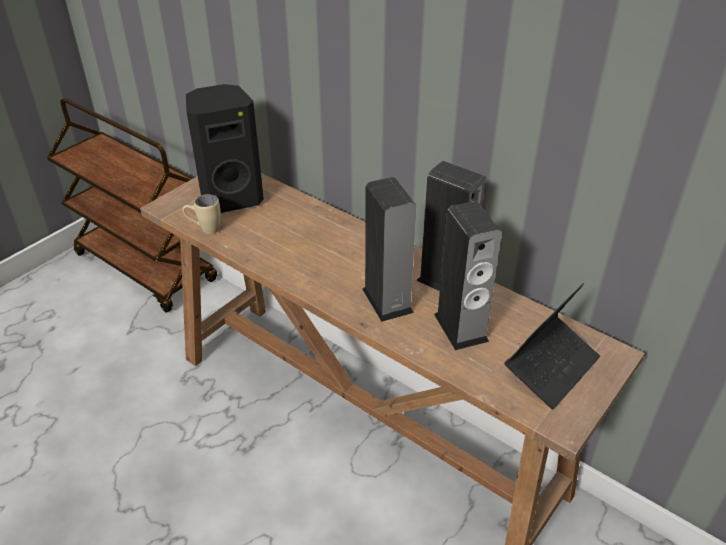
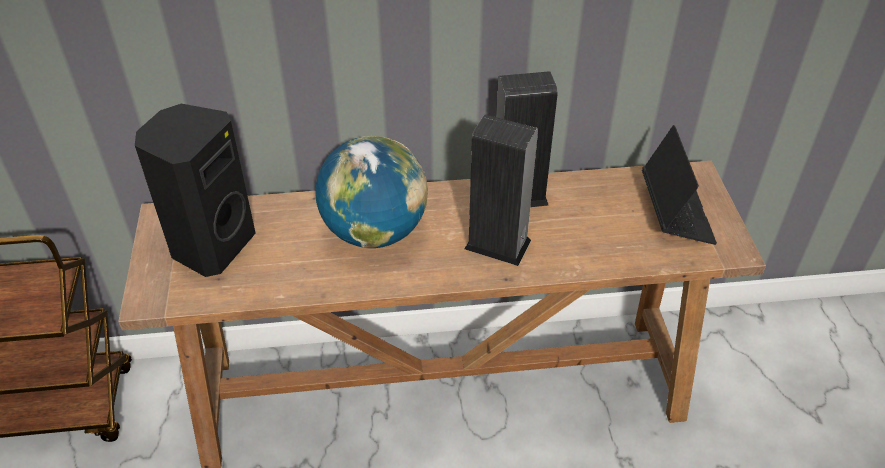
camera: 45 degrees left, 5 degrees up
beige mug [183,194,221,234] -> none
speaker [434,201,502,350] -> none
none -> globe [315,136,428,248]

